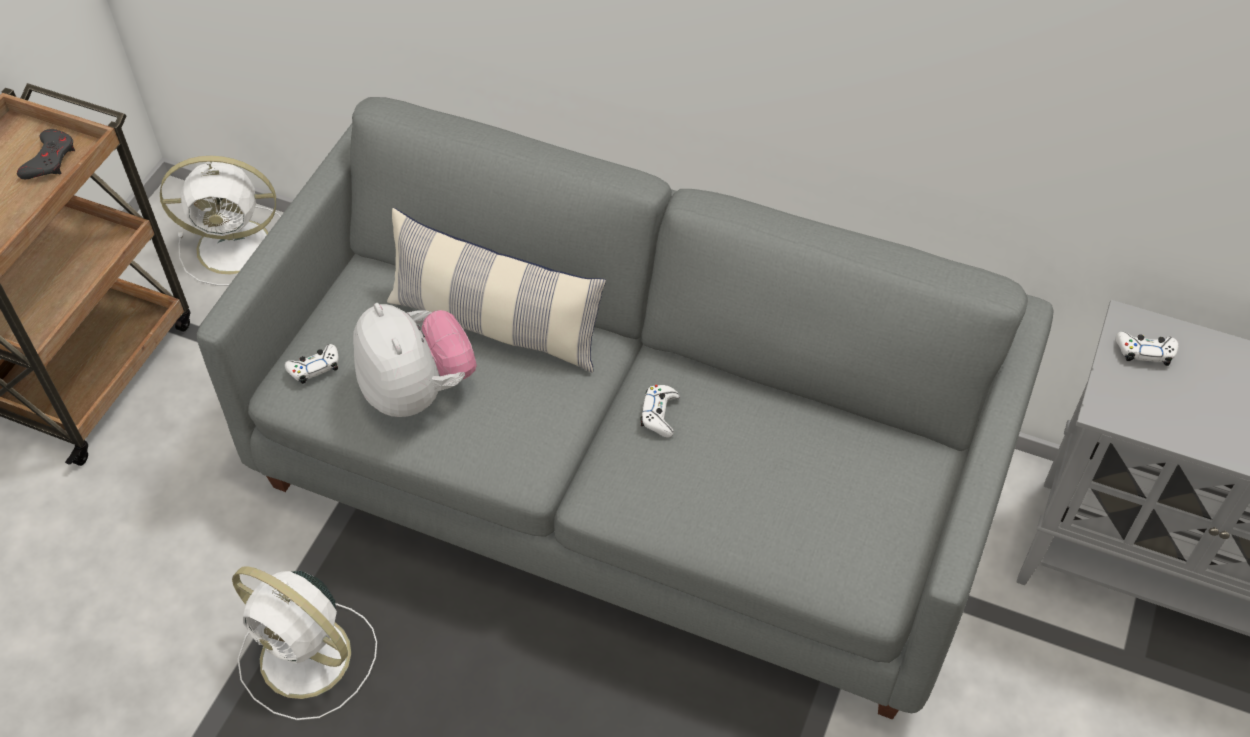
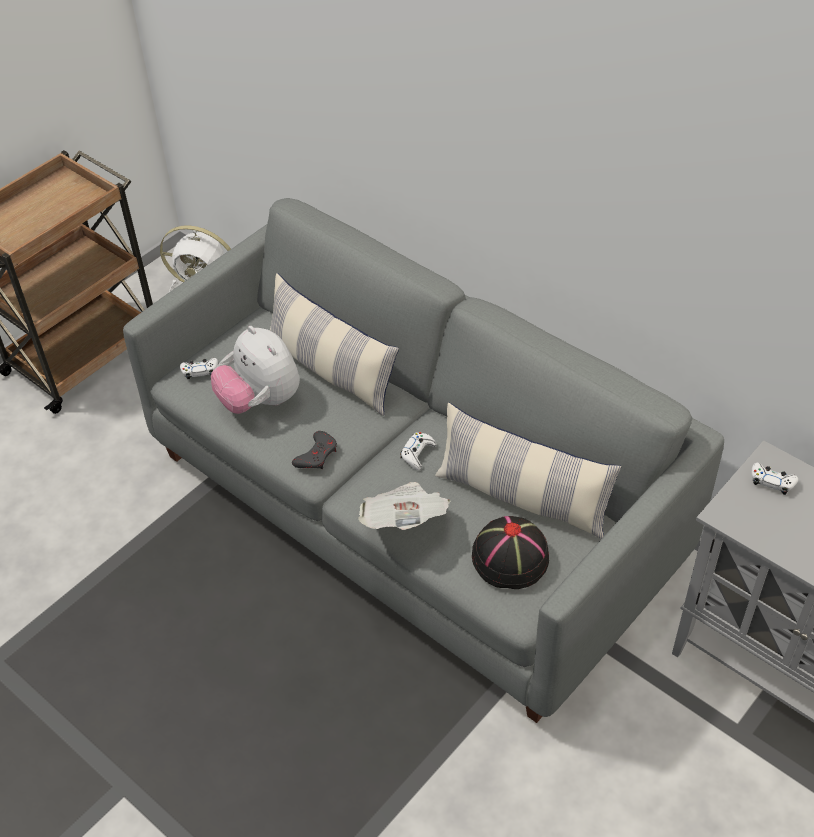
camera: 20 degrees right, 5 degrees down
grey game controller [17,129,75,179] -> grey game controller moved to [292,431,337,469]
white fan [232,566,377,720] -> none
plush toy [353,303,477,417] -> plush toy turned 150 degrees clockwise [211,326,300,414]
none -> newspaper [358,482,451,530]
none -> pillow [435,403,621,539]
none -> black hat [472,516,549,589]

